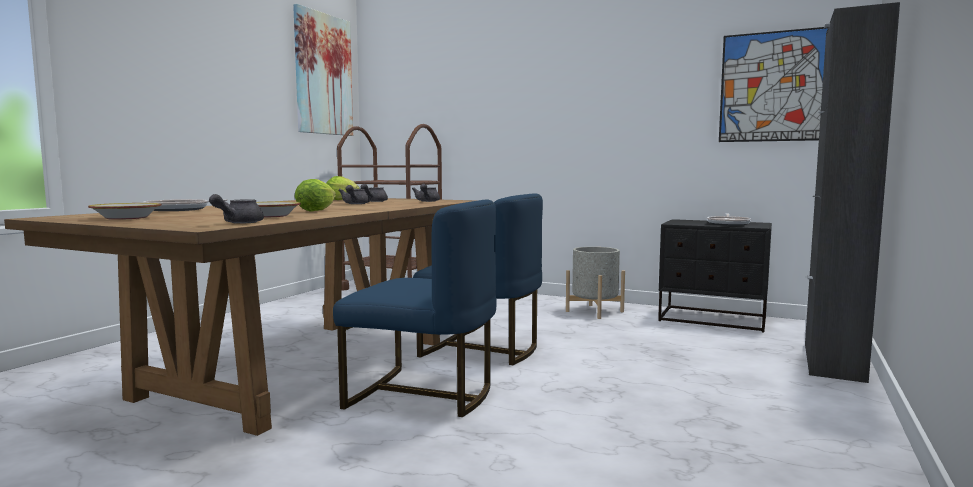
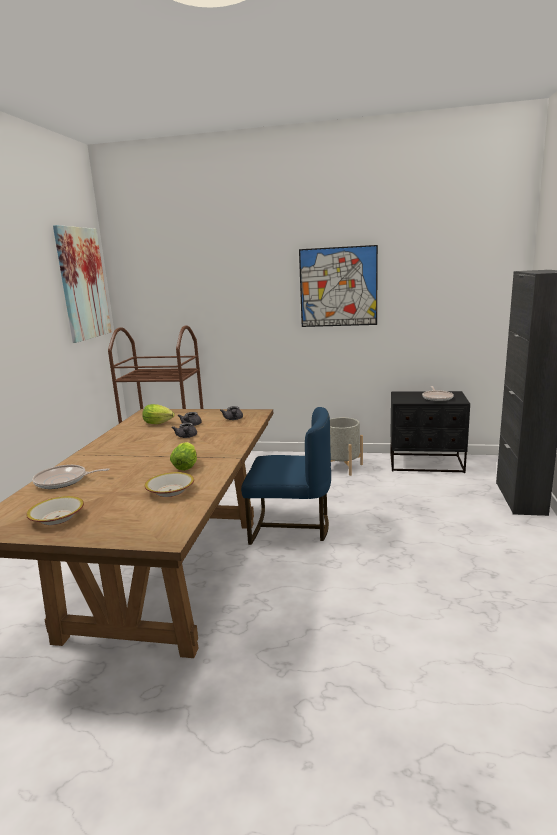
camera: 15 degrees left, 10 degrees up
grey teapot [209,194,264,224] -> none
blue chair [333,199,497,417] -> none
picture [719,27,828,142] -> picture moved to [299,245,378,327]

